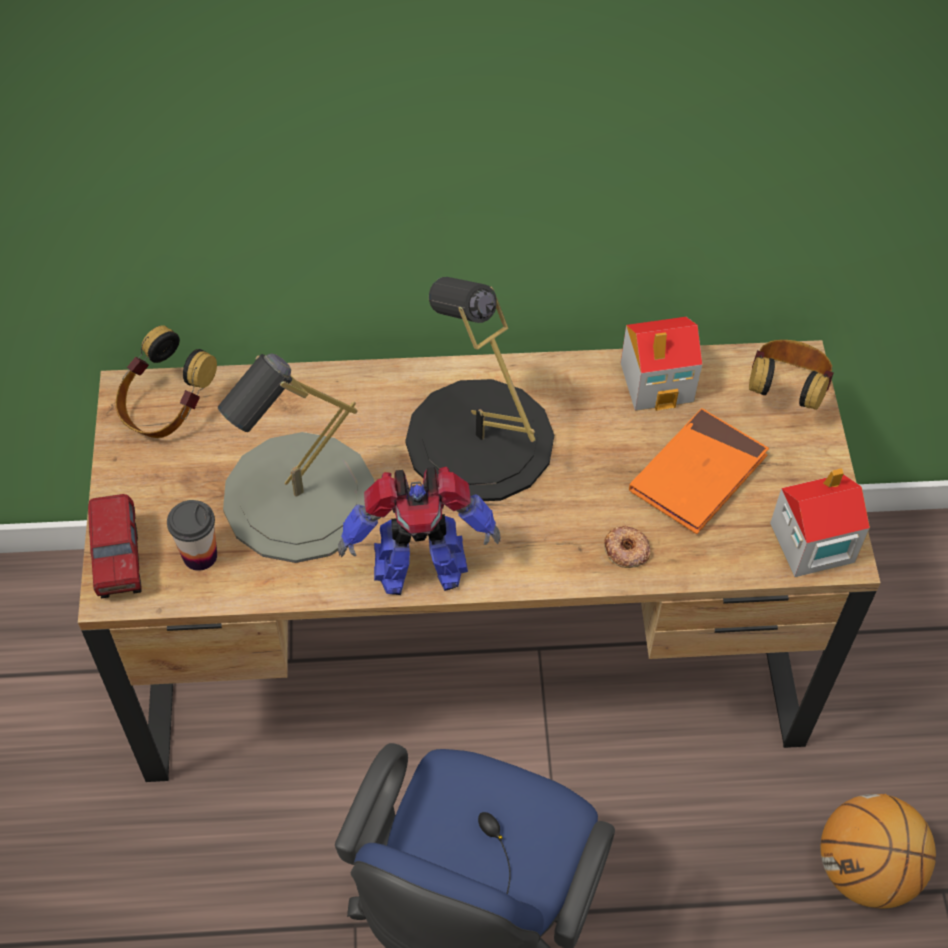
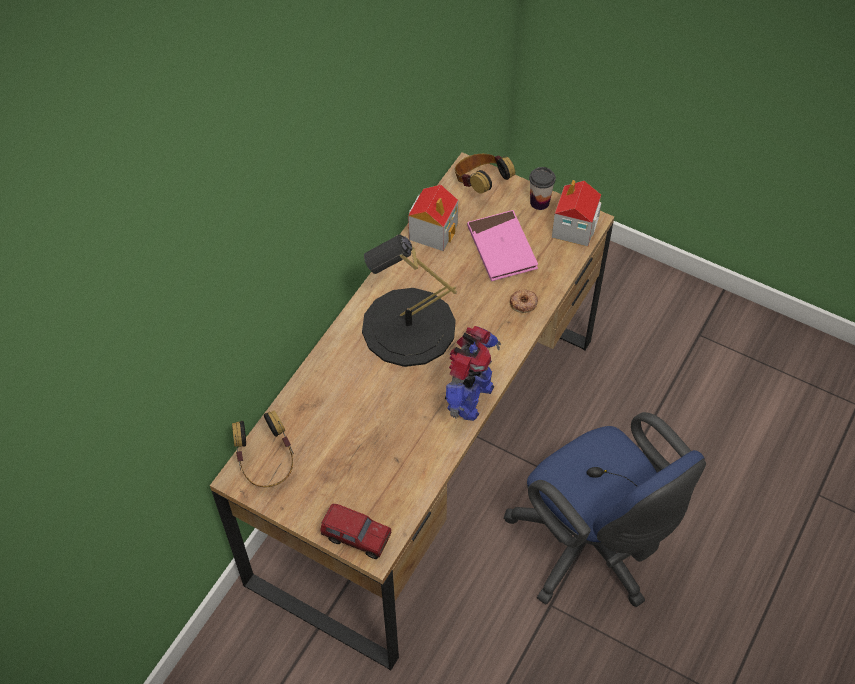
camera: 55 degrees left, 0 degrees up
cup [167,500,217,571] -> cup moved to [529,167,556,210]
grey table lamp [218,353,374,563] -> none
orange book [629,408,769,534] -> pink book [467,210,538,281]
basketball [820,794,936,909] -> none

